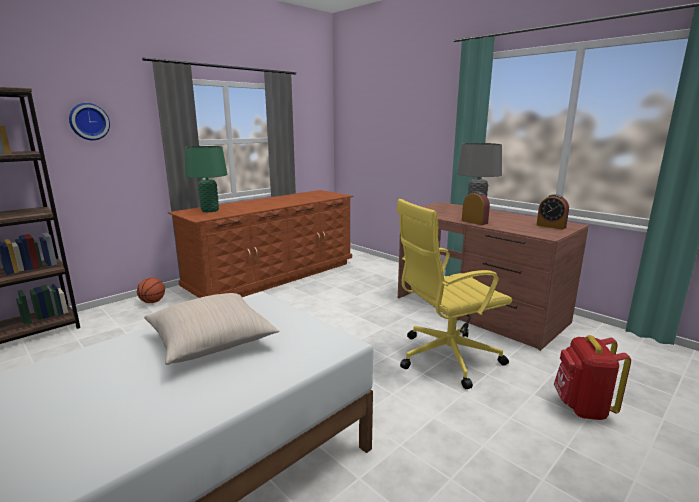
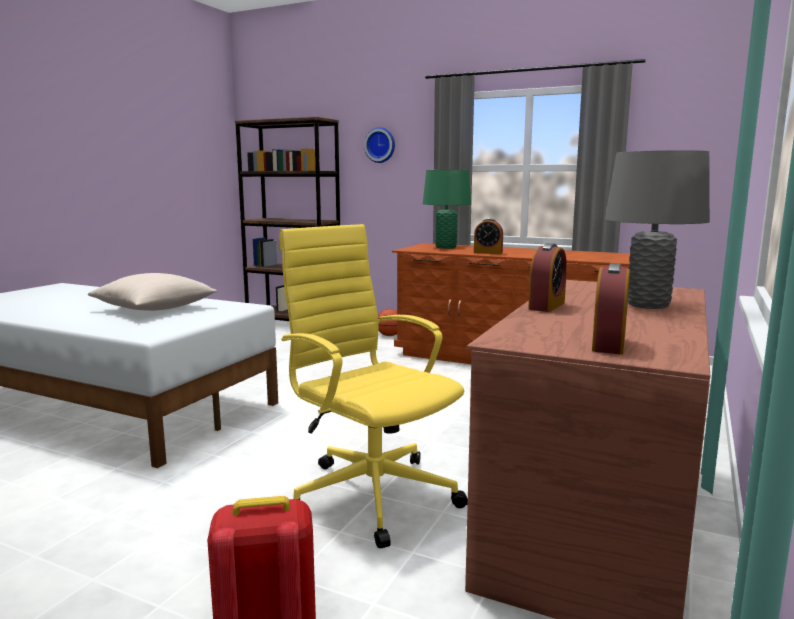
camera: 70 degrees right, 5 degrees down
none -> alarm clock [474,218,503,254]

